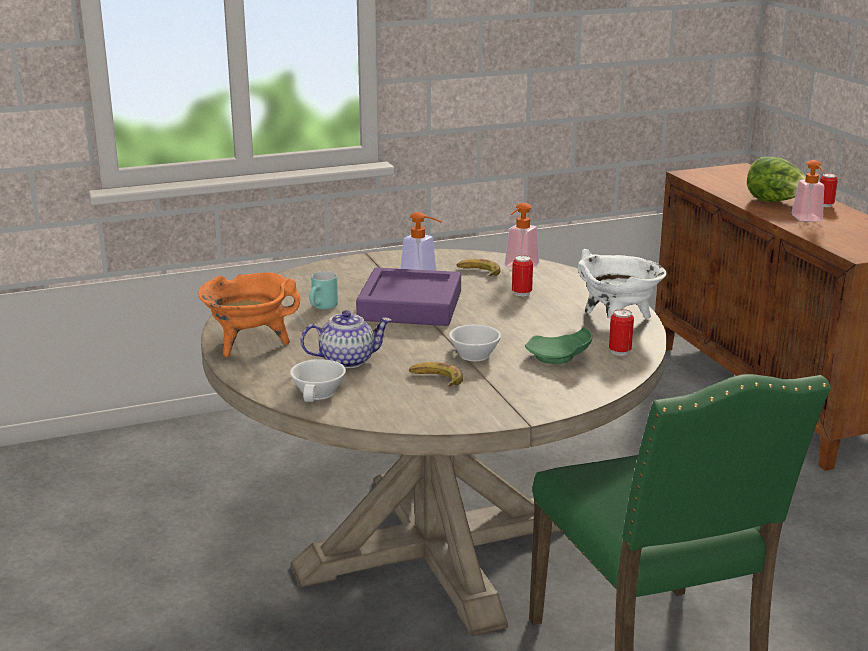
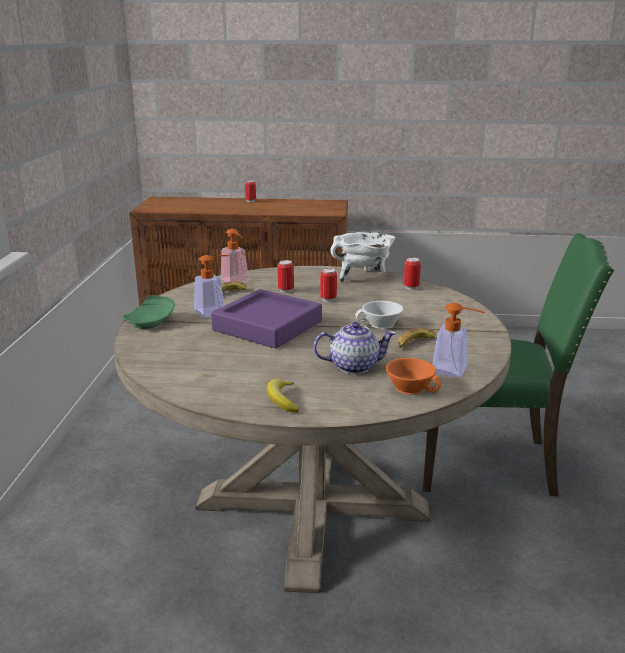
camera: 65 degrees left, 0 degrees up
orange cooking pot [198,272,300,357] -> banana [267,379,299,413]
white cup [290,359,346,402] -> orange cup [386,358,442,395]
teapot [300,310,392,369] -> teapot turned 75 degrees clockwise [313,322,396,374]
turquoise mug [309,271,338,310] -> none
green plate [525,327,592,364] -> green plate moved to [122,296,175,329]
lettuce [747,157,806,202] -> none
soap dispenser [792,160,824,221] -> soap dispenser moved to [432,303,485,377]
none -> can [320,268,337,302]

